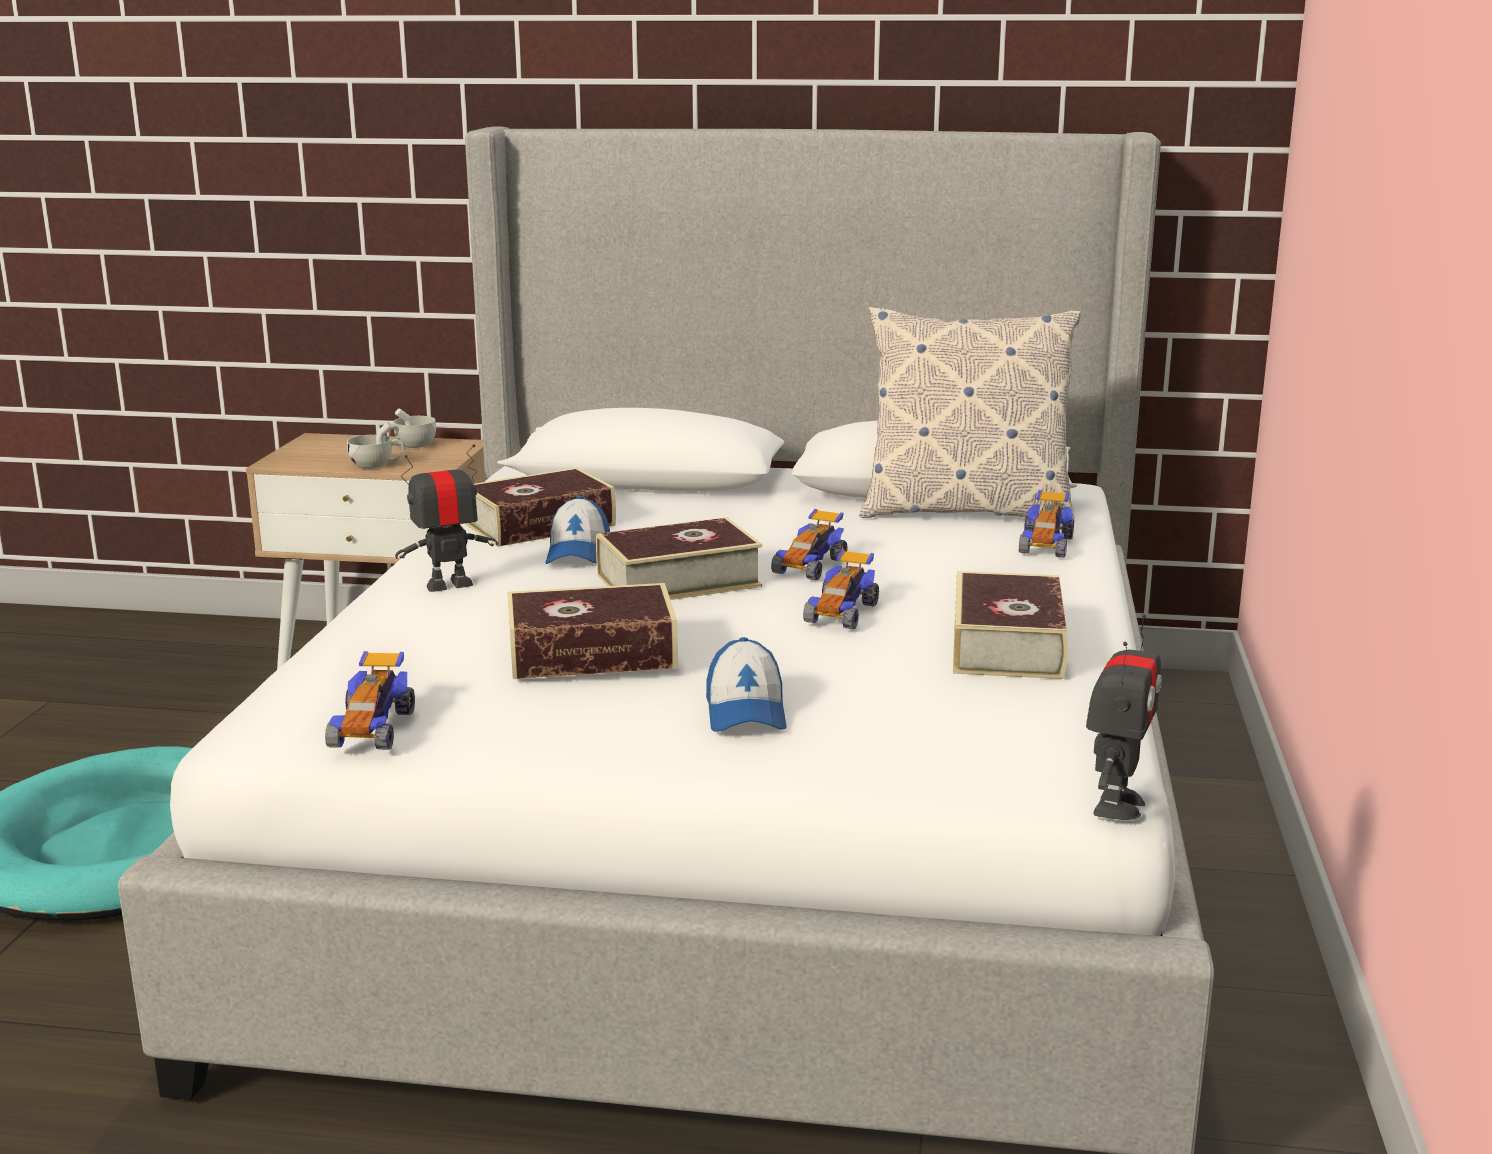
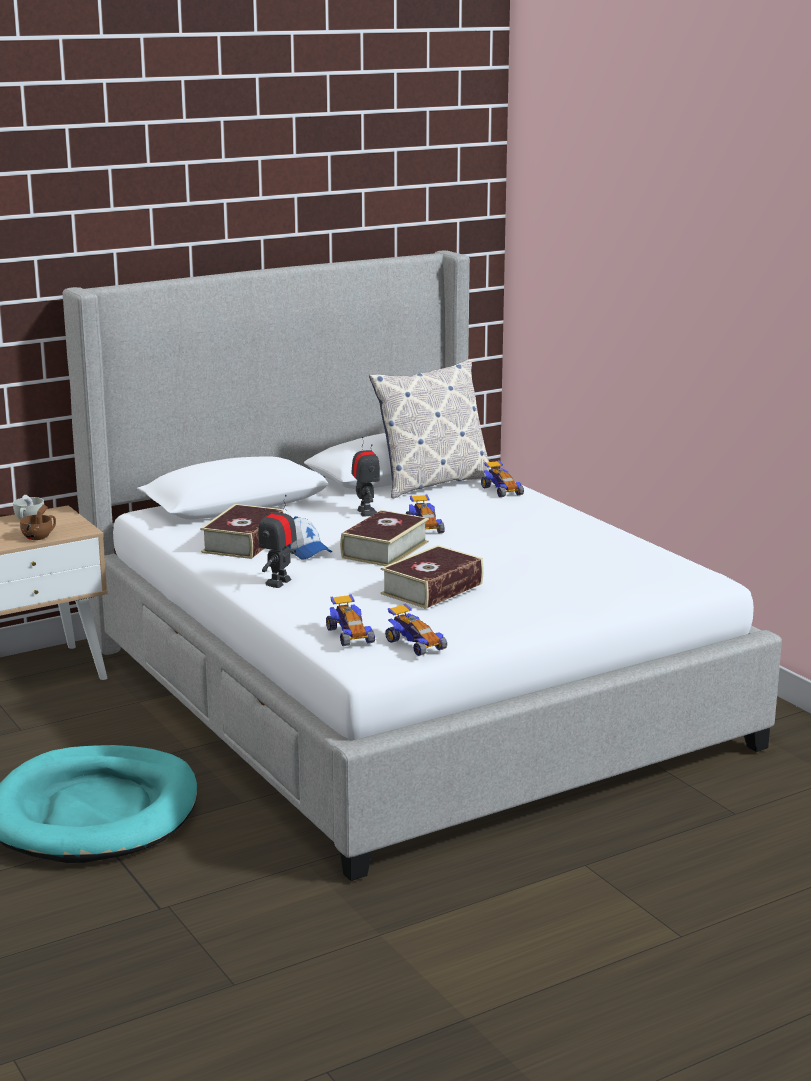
camera: 40 degrees left, 0 degrees up
white cup [347,422,404,469] -> brown cup [20,504,56,540]
cap [706,637,786,732] -> none
toy car [803,550,879,629] -> toy car moved to [326,594,375,646]
book [953,571,1068,679] -> none
toy robot [1086,614,1162,820] -> toy robot moved to [351,436,380,517]

